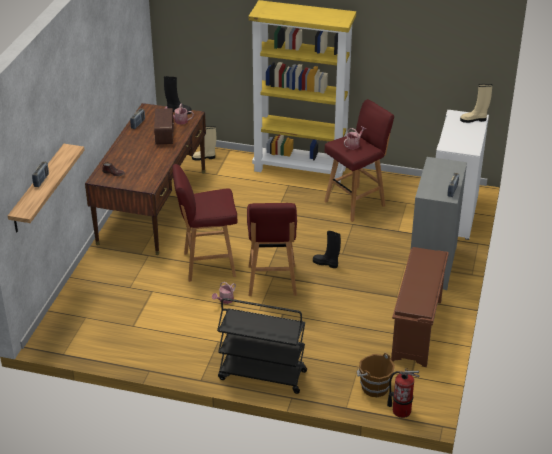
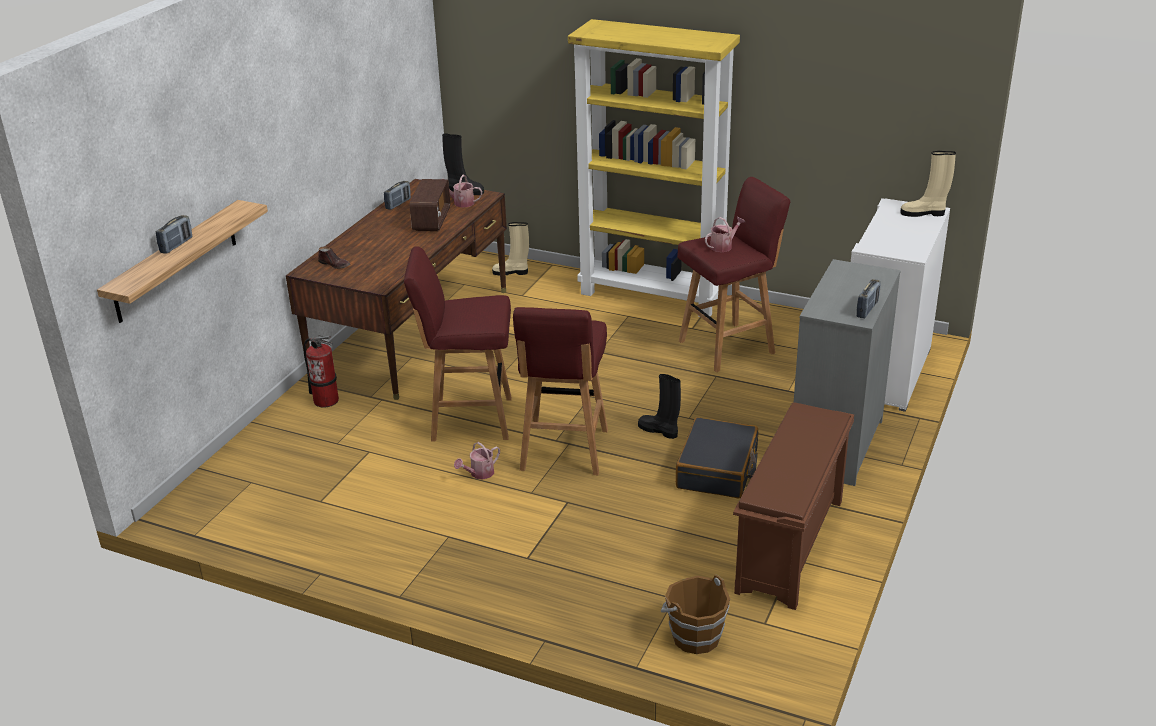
camera: 10 degrees right, 5 degrees down
black cart [217,298,307,394] -> none
fire extinguisher [387,368,419,418] -> fire extinguisher moved to [304,335,339,407]
none -> black suitcase [676,417,758,498]

